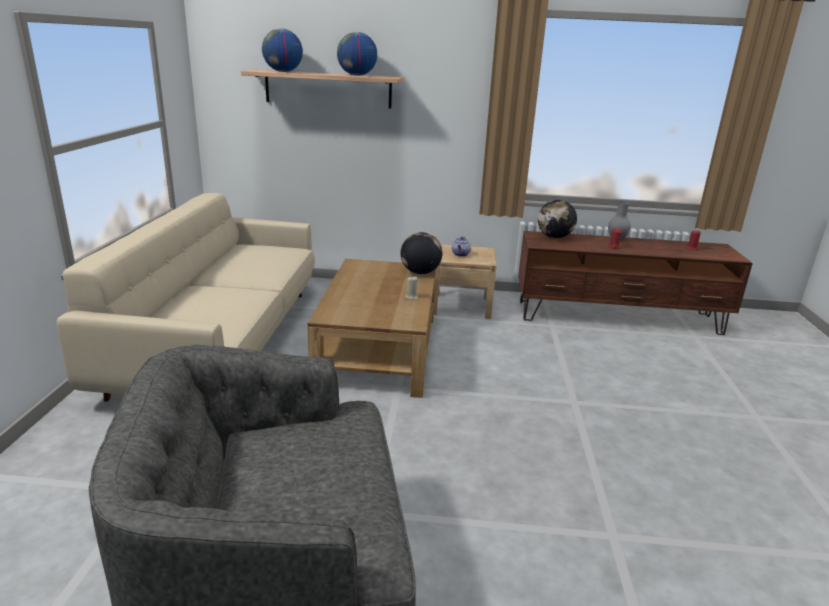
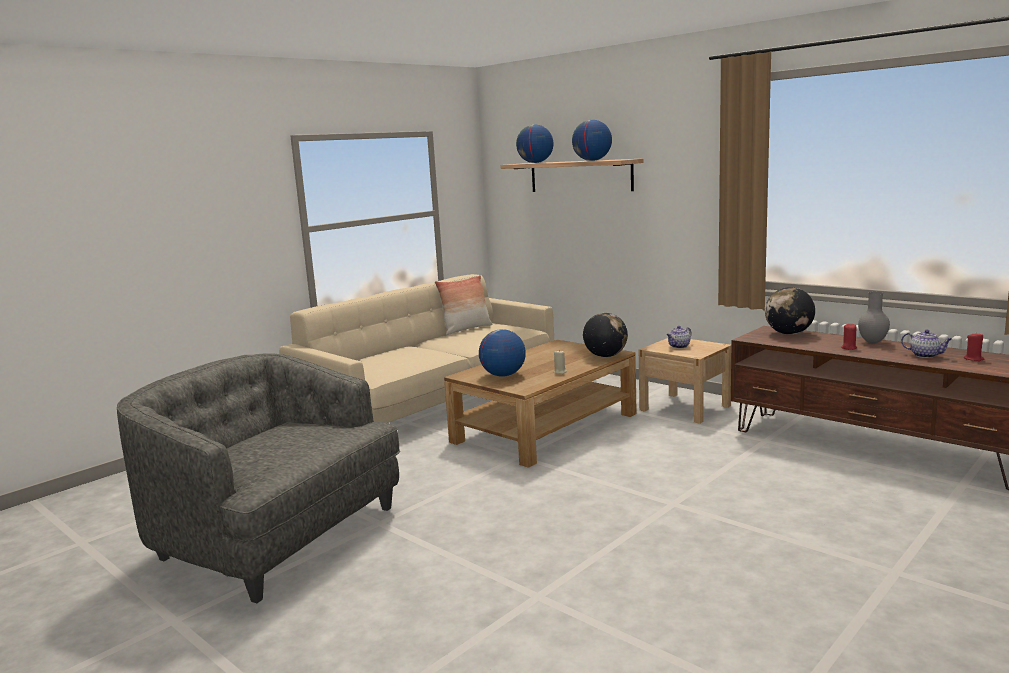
camera: 40 degrees right, 10 degrees down
none -> pillow [435,275,493,335]
none -> globe [479,329,526,377]
none -> teapot [901,330,952,358]

